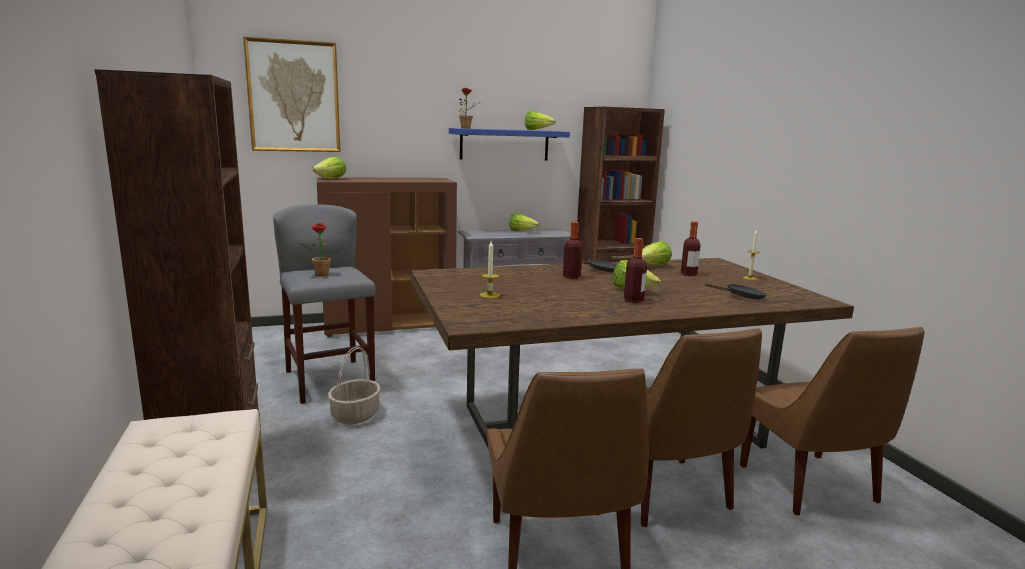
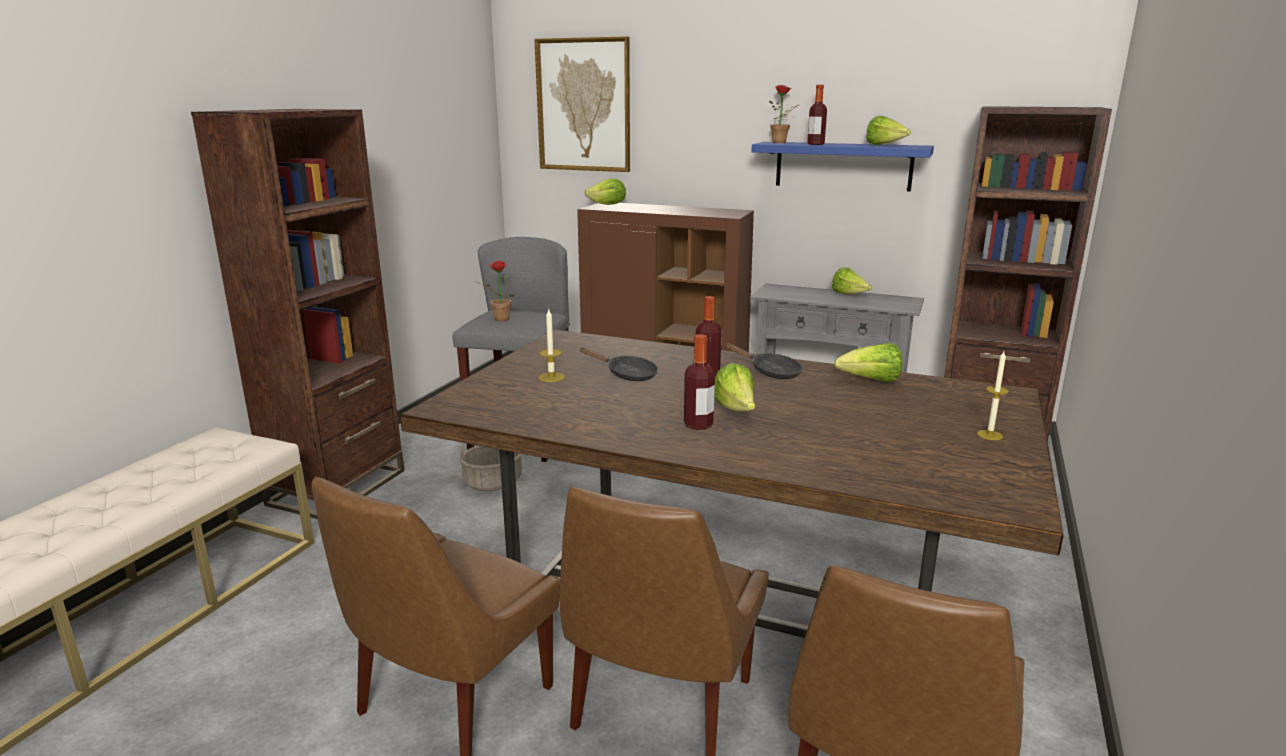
camera: 40 degrees right, 5 degrees up
bottle [681,221,701,276] -> bottle moved to [807,85,827,145]
black frying pan [704,283,767,299] -> black frying pan moved to [580,347,658,381]

